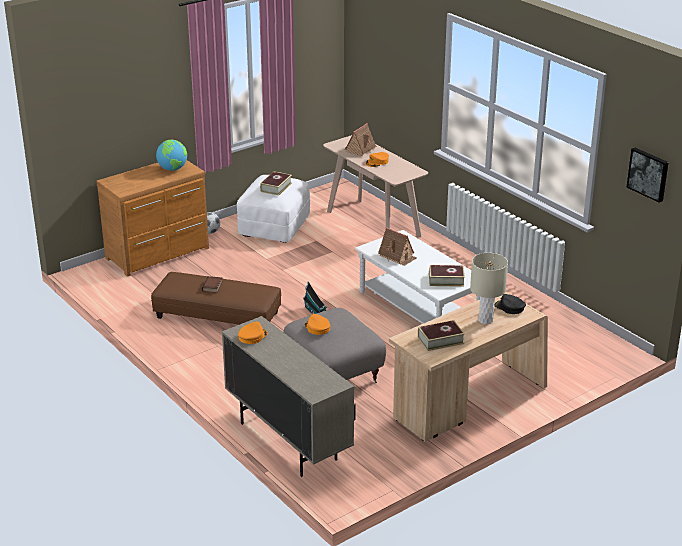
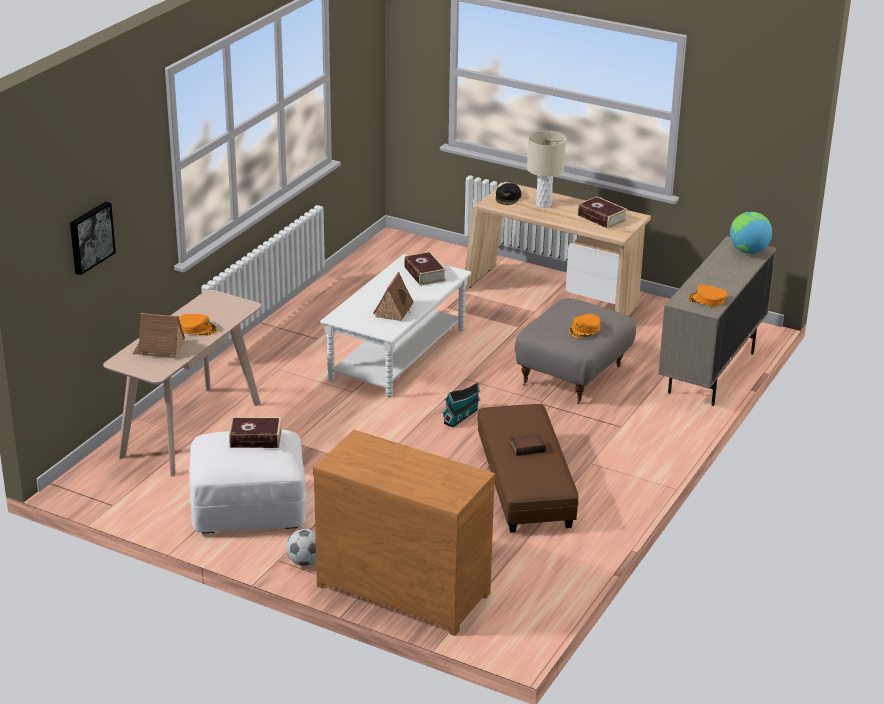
camera: 115 degrees left, 0 degrees up
globe [156,140,187,171] -> globe moved to [730,212,772,254]
picture [627,148,669,203] -> picture moved to [70,201,116,275]

